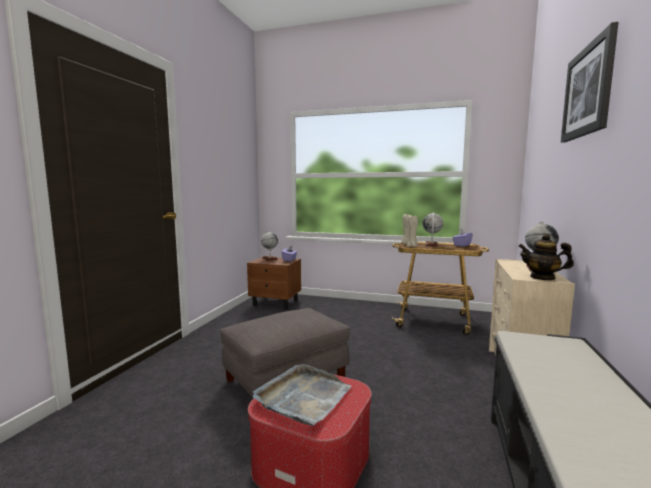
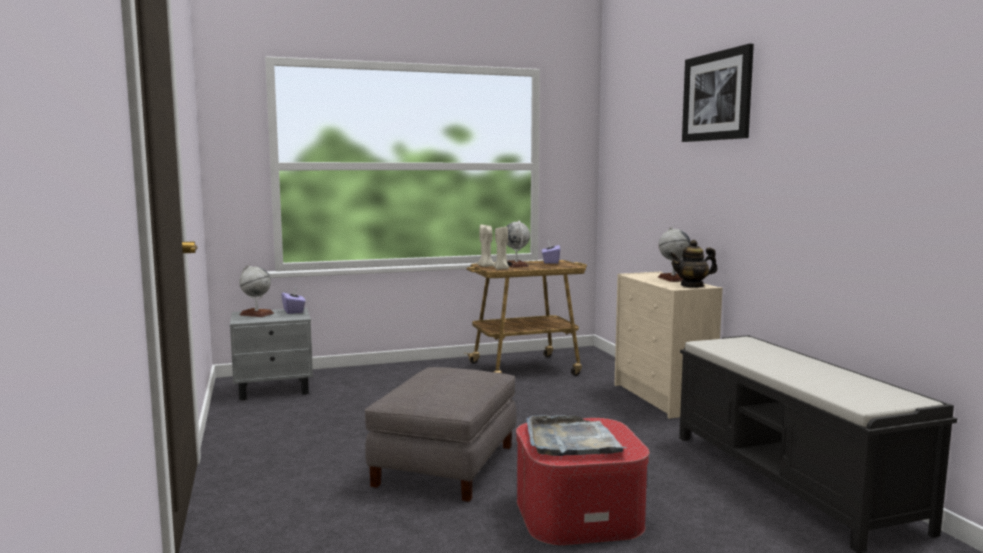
camera: 35 degrees left, 0 degrees up
brown nightstand [247,257,301,309] -> grey nightstand [230,308,313,400]

